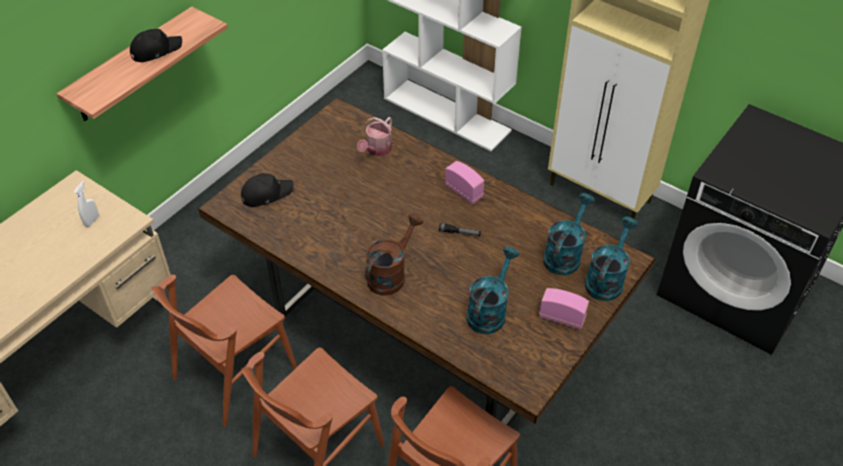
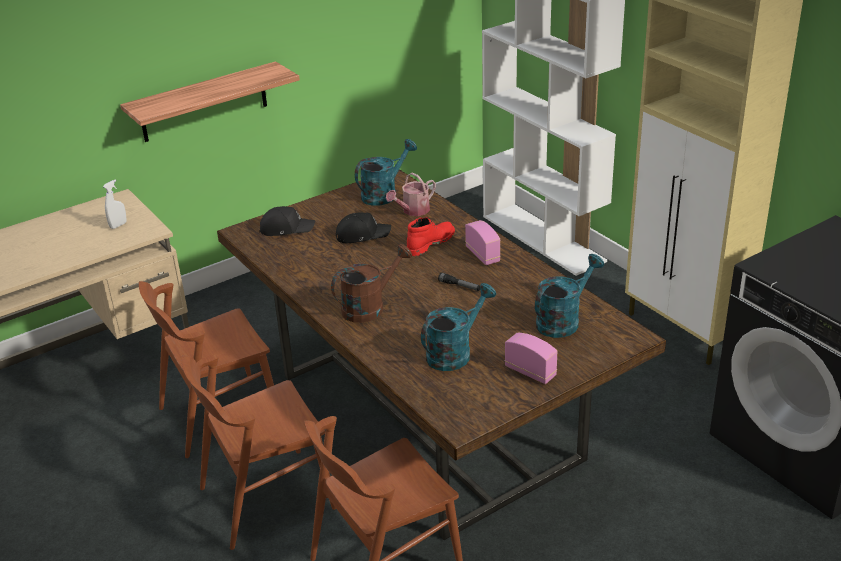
camera: 20 degrees right, 15 degrees down
black cap [130,29,182,62] -> black cap moved to [336,212,391,243]
turquoise watering can [585,217,638,301] -> turquoise watering can moved to [355,139,417,206]
none -> red boot [407,217,455,256]

